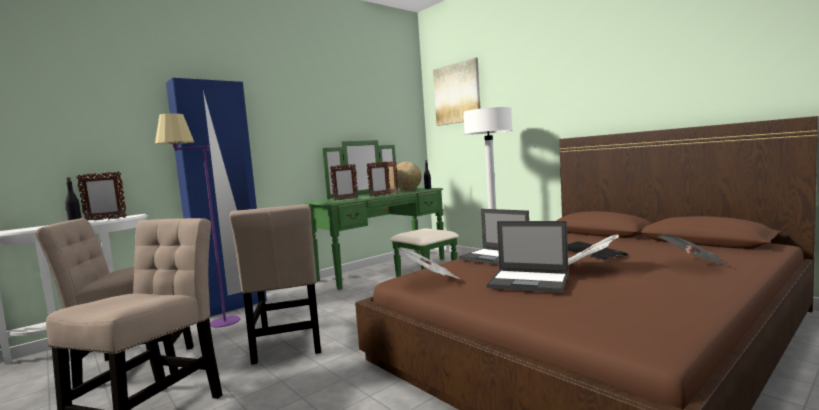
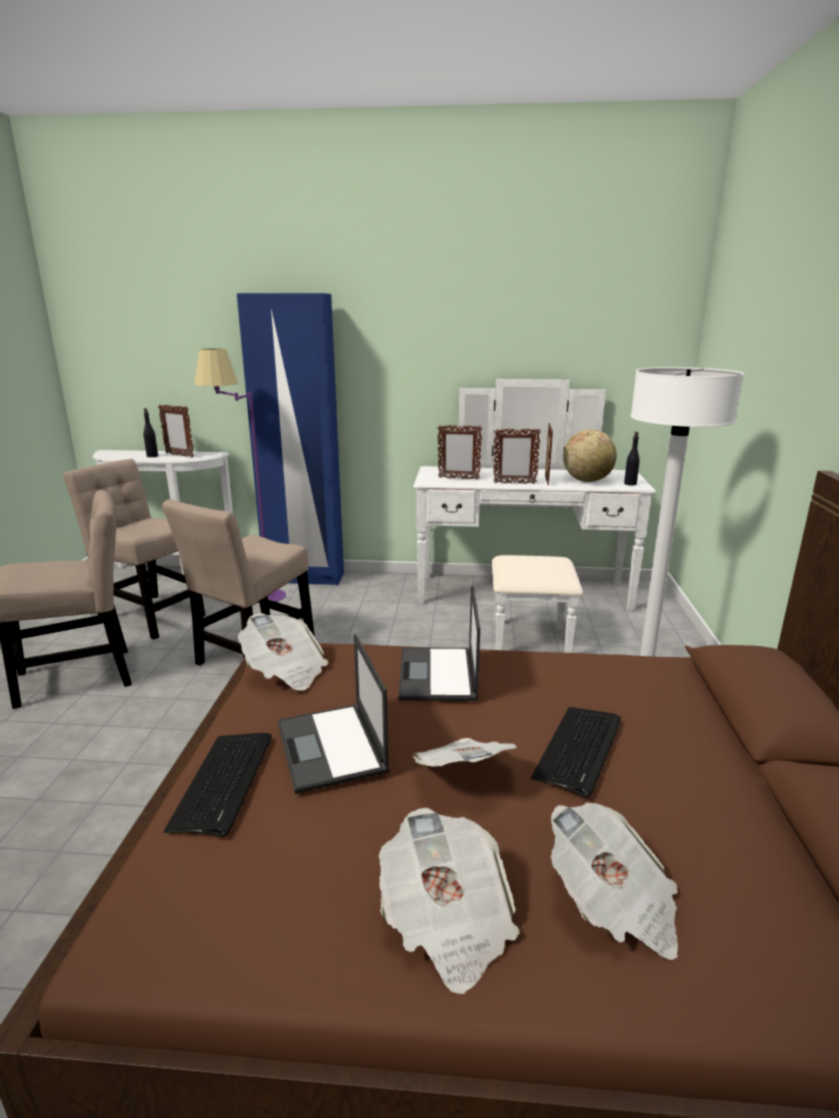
camera: 45 degrees right, 15 degrees up
green dresser [304,140,459,290] -> white dresser [413,379,656,653]
picture [433,57,481,126] -> none
none -> keyboard [164,733,272,837]
none -> newspaper [379,808,519,994]

